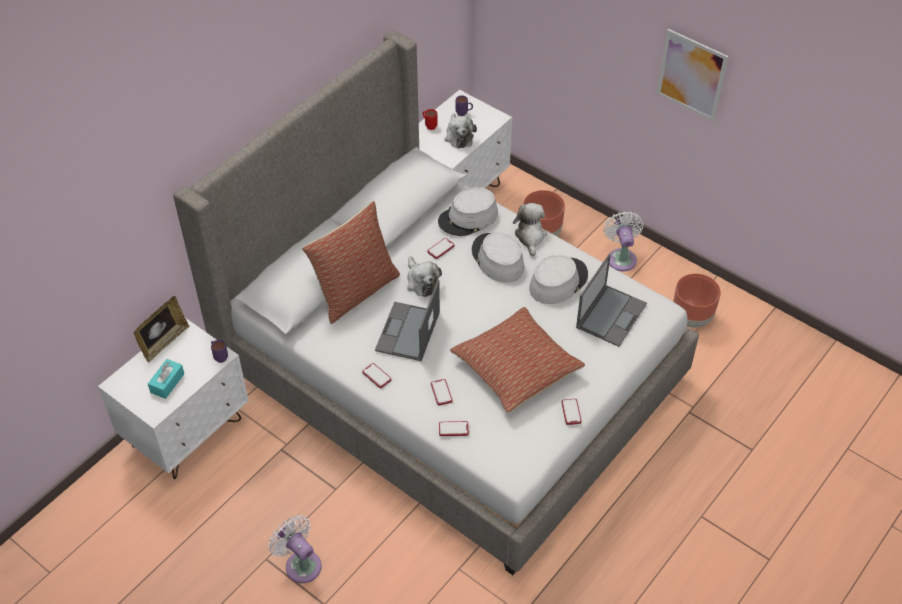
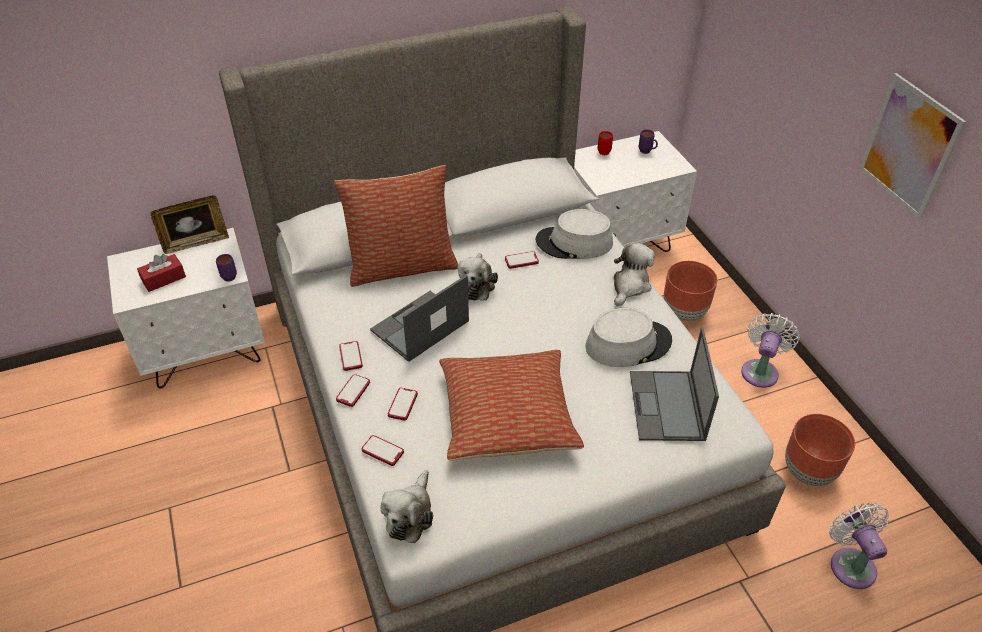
camera: 30 degrees right, 5 degrees down
turquoise tissue box [148,359,184,399] -> red tissue box [137,254,186,292]
white fan [269,515,322,583] -> white fan moved to [829,503,889,589]
plush toy [445,113,477,149] -> plush toy moved to [381,470,433,543]
grey hat [472,232,524,283] -> none
phone [561,399,582,425] -> phone moved to [336,374,370,407]
laptop [576,253,647,347] -> laptop turned 120 degrees clockwise [630,328,719,441]

